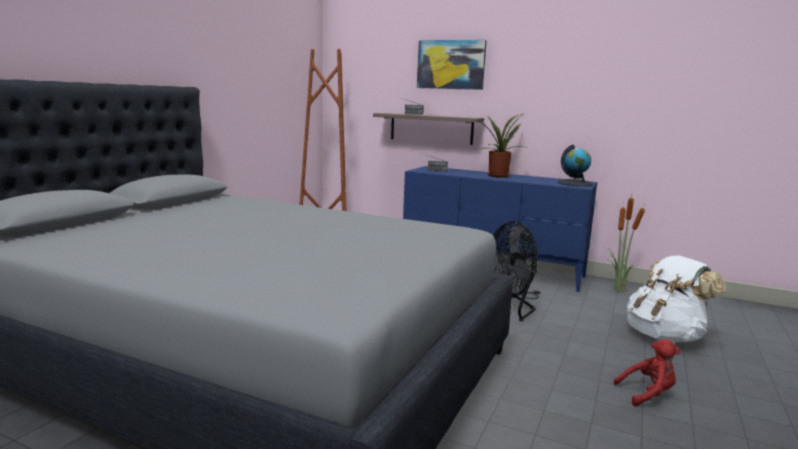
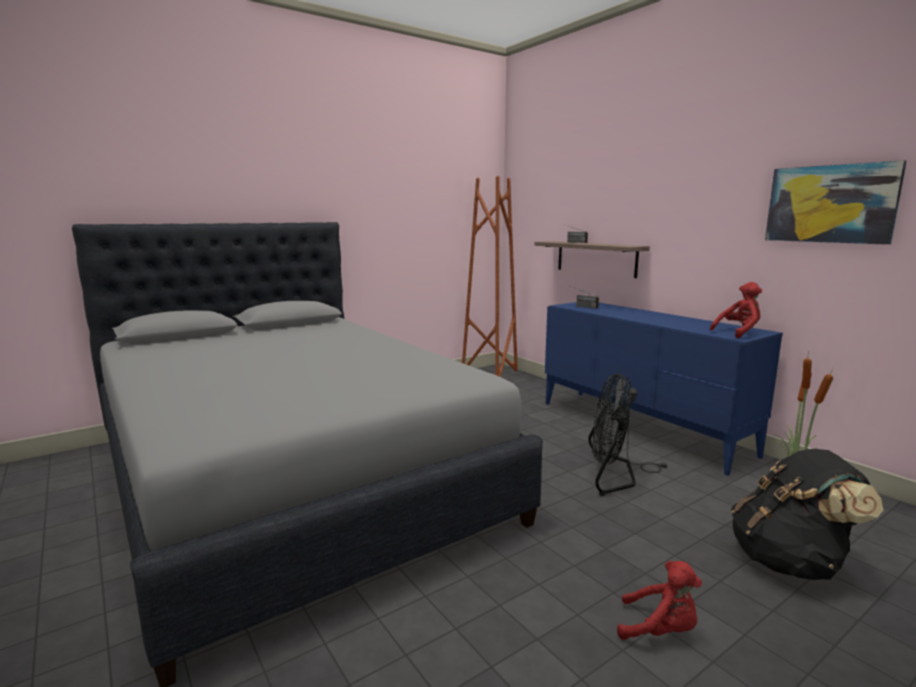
camera: 30 degrees right, 0 degrees up
picture [417,40,486,90] -> picture moved to [765,160,906,245]
potted plant [473,114,527,178] -> none
globe [557,144,594,187] -> red plush toy [710,282,762,338]
white backpack [627,256,726,342] -> black backpack [731,449,883,580]

